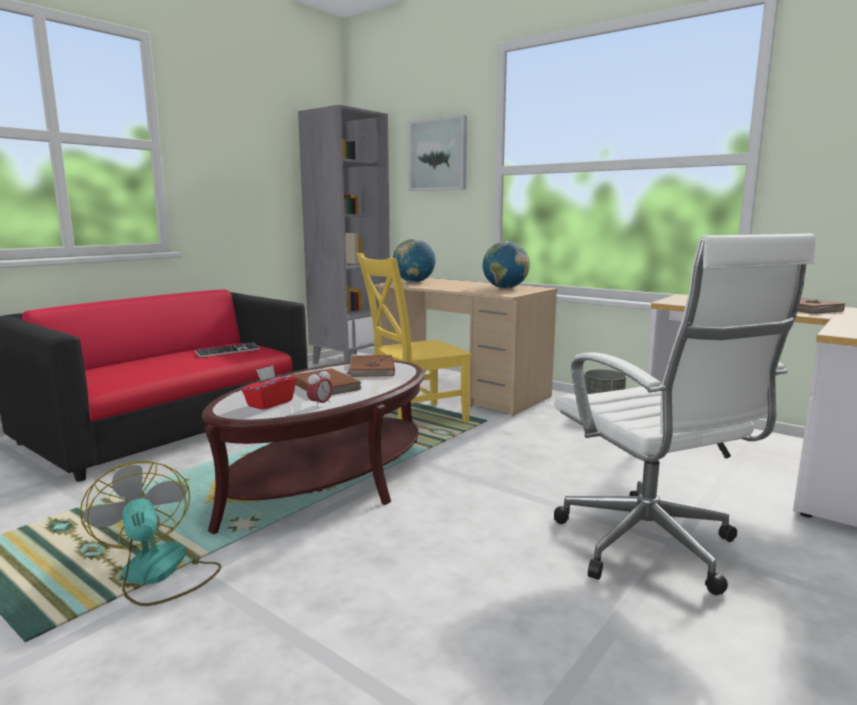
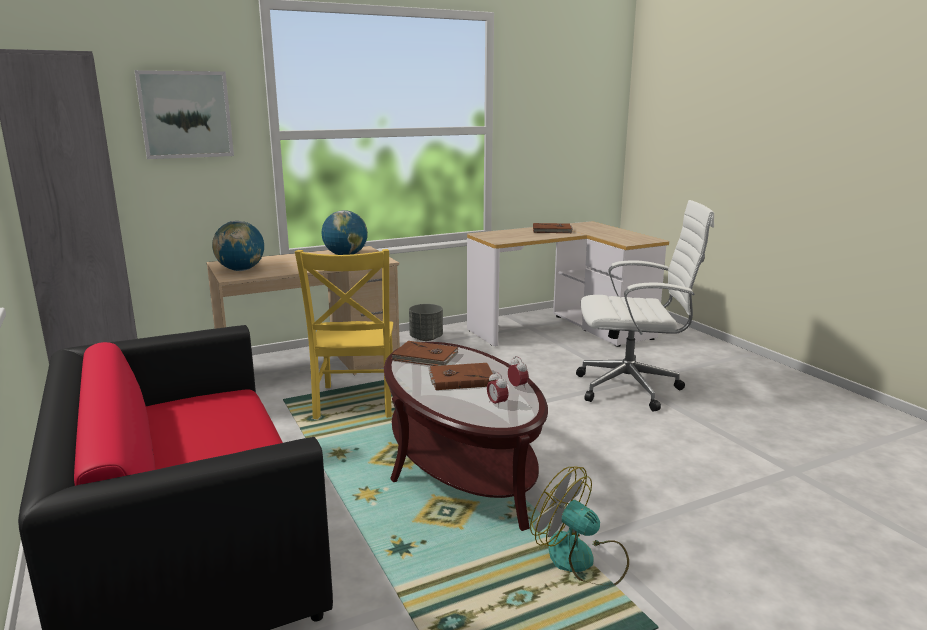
camera: 65 degrees left, 5 degrees up
fan [80,461,221,606] -> fan turned 45 degrees clockwise [530,467,629,585]
keyboard [194,343,260,357] -> none
red tissue box [241,365,296,410] -> alarm clock [487,371,509,407]

